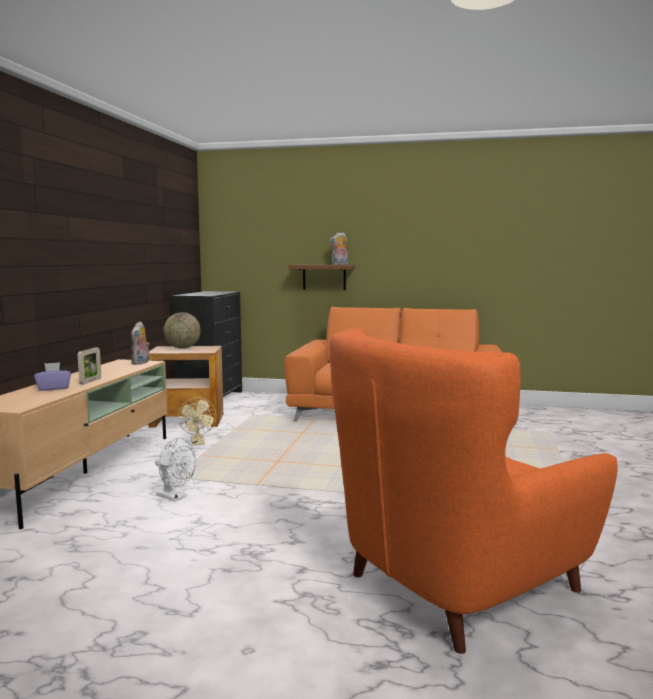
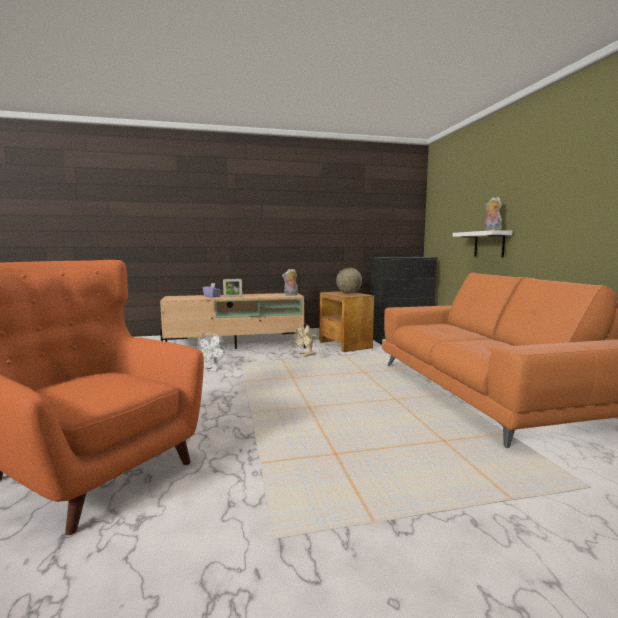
camera: 65 degrees right, 0 degrees up
brown shelf [288,265,355,290] -> white shelf [453,230,513,257]

